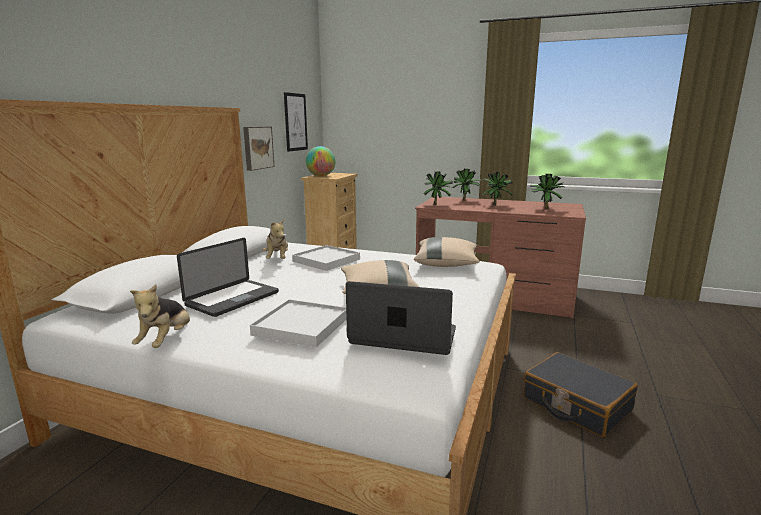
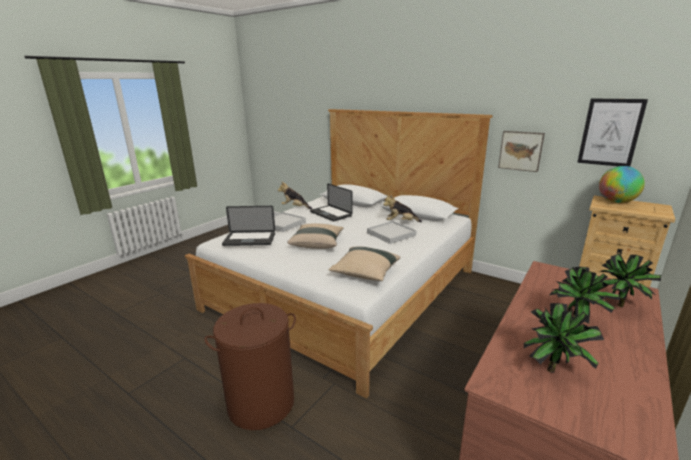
camera: 105 degrees right, 5 degrees up
laptop [346,281,456,355] -> laptop turned 60 degrees clockwise [222,206,275,246]
potted plant [423,172,453,205] -> none
black suitcase [523,352,638,437] -> brown laundry basket [205,303,296,430]

